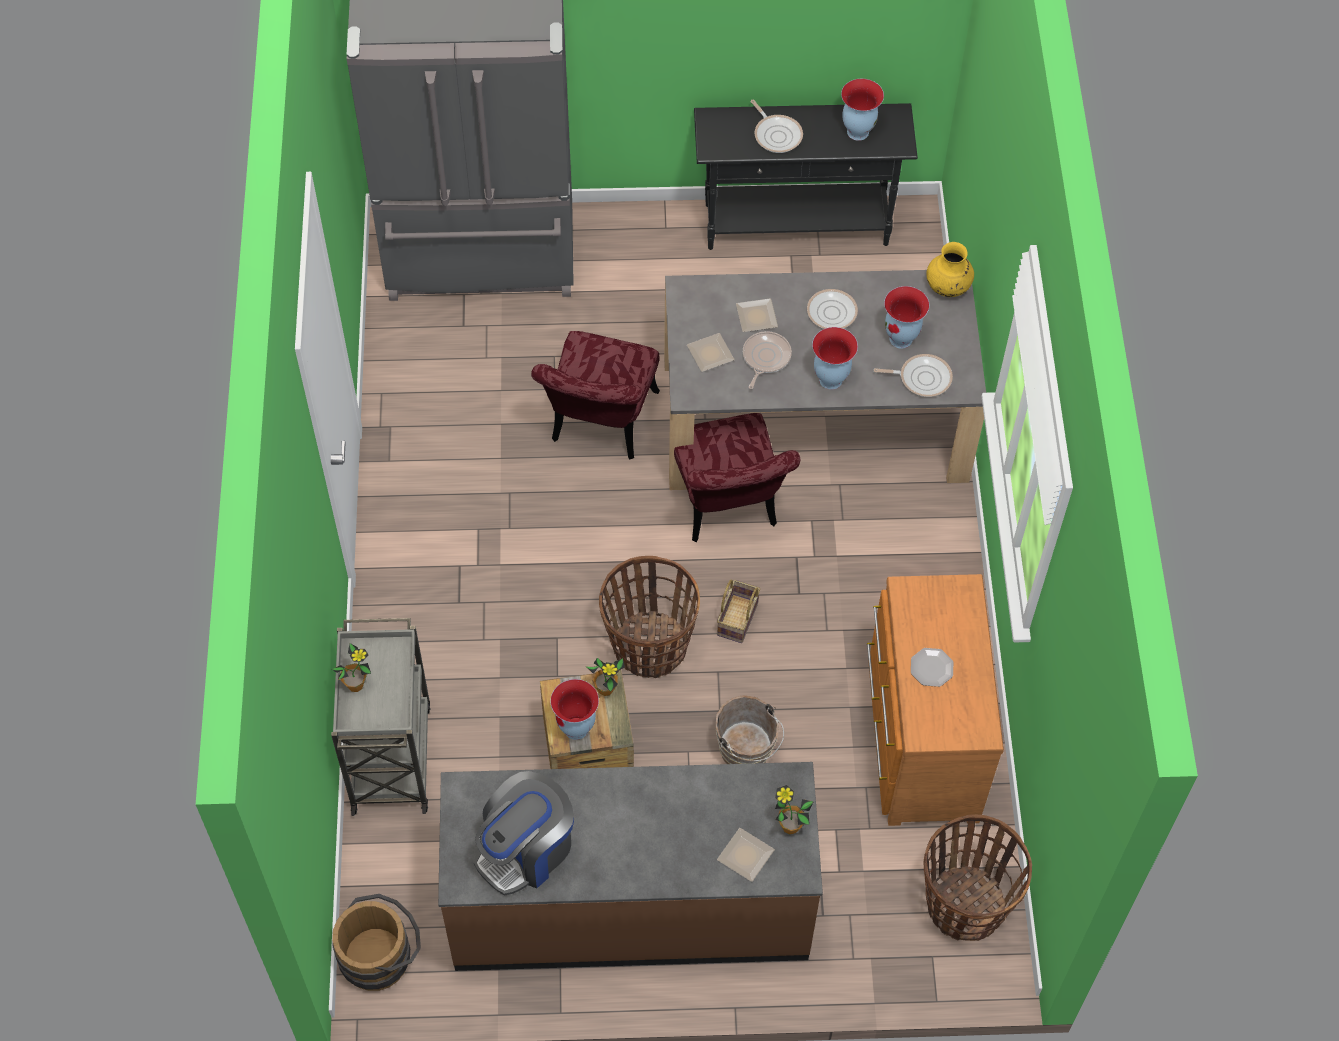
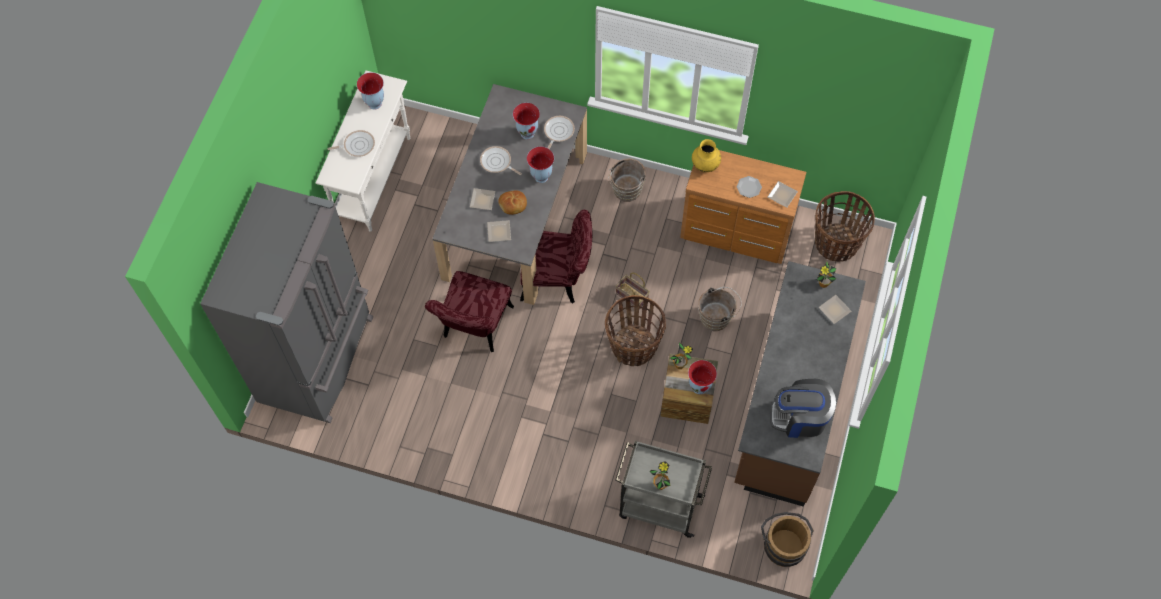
camera: 70 degrees left, 5 degrees up
coffee machine [474,771,574,896] -> coffee machine turned 120 degrees clockwise [770,379,836,438]
red chair [531,331,660,460] -> red chair turned 75 degrees clockwise [425,271,514,352]
black console table [694,103,918,250] -> white console table [316,71,410,232]
frying pan [743,331,792,389] -> bread [498,190,527,215]
yellow vase [926,242,974,297] -> yellow vase moved to [692,139,721,172]
none -> brown bucket [608,158,646,202]
none -> plate [768,181,798,208]

